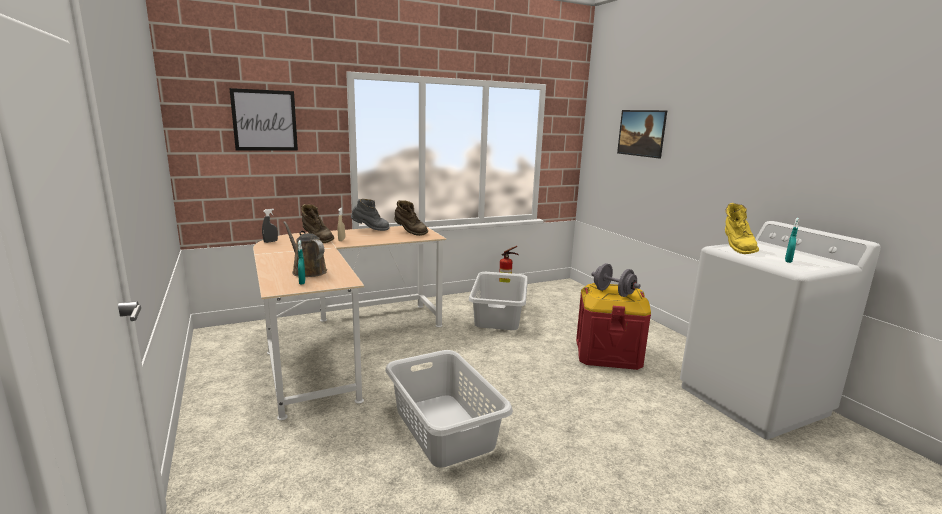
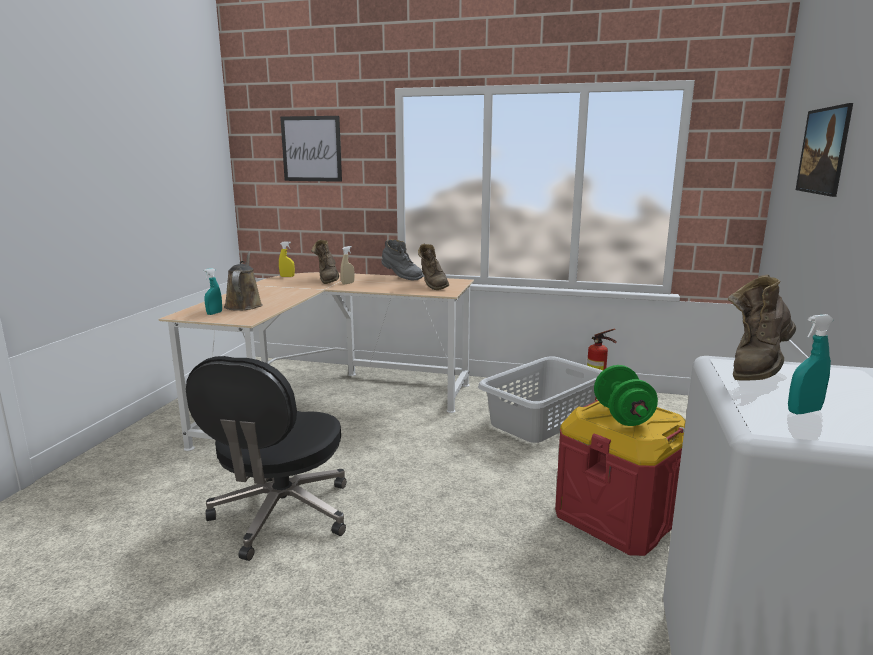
camera: 40 degrees right, 0 degrees up
grey spray bottle [262,209,278,243] -> yellow spray bottle [279,242,295,277]
grey laundry basket [385,350,513,468] -> black office chair [186,356,346,561]
grey dumbbell [592,263,641,297] -> green dumbbell [594,365,658,426]
yellow boot [725,203,759,254] -> brown boot [728,274,796,381]

